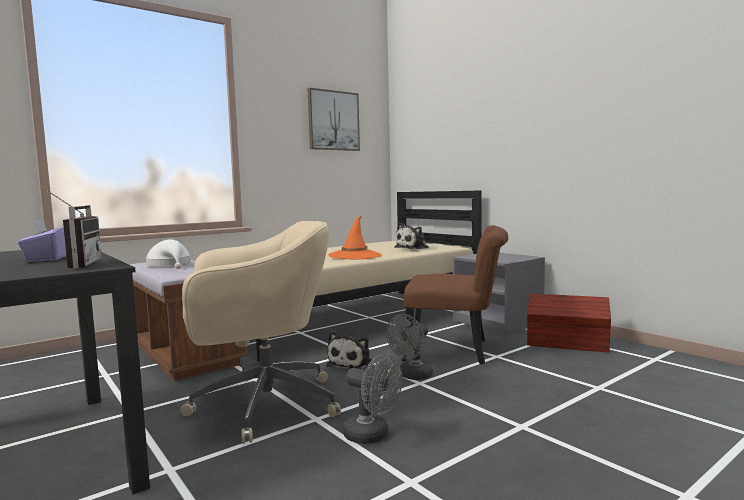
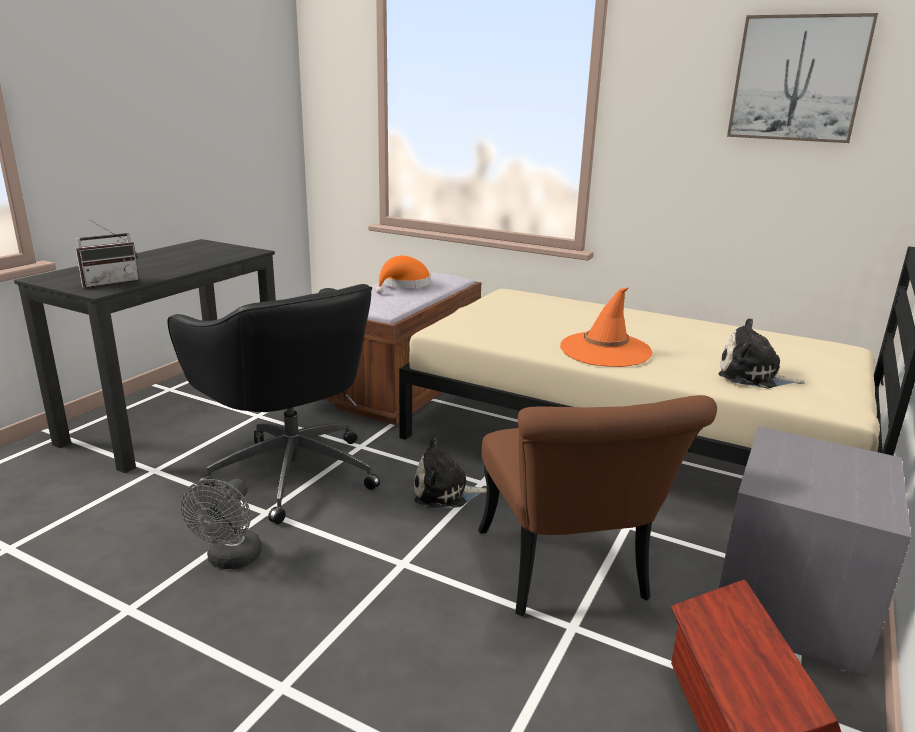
camera: 65 degrees right, 15 degrees up
purple tissue box [18,219,66,262] -> none
white hat [146,239,191,269] -> orange hat [376,256,431,294]
beige office chair [181,221,341,444] -> black office chair [167,284,380,524]
grey fan [386,314,433,380] -> none

